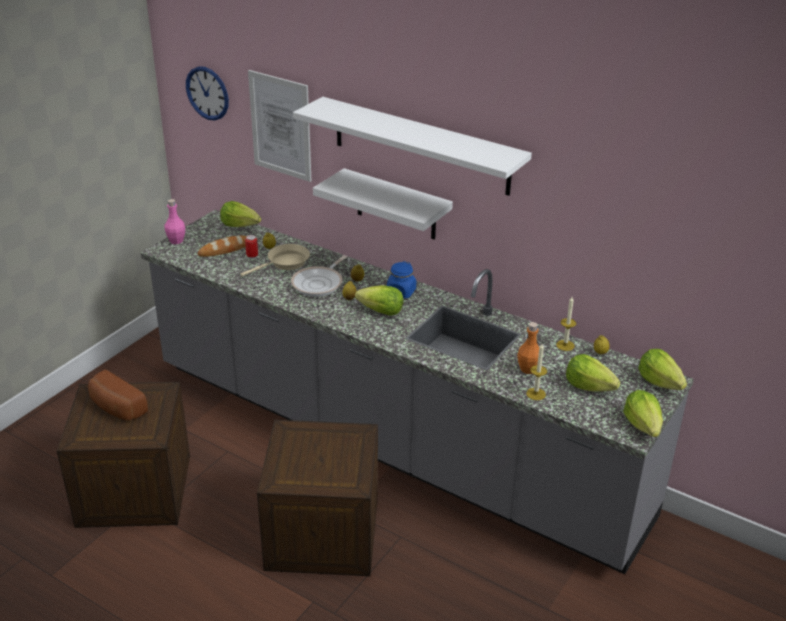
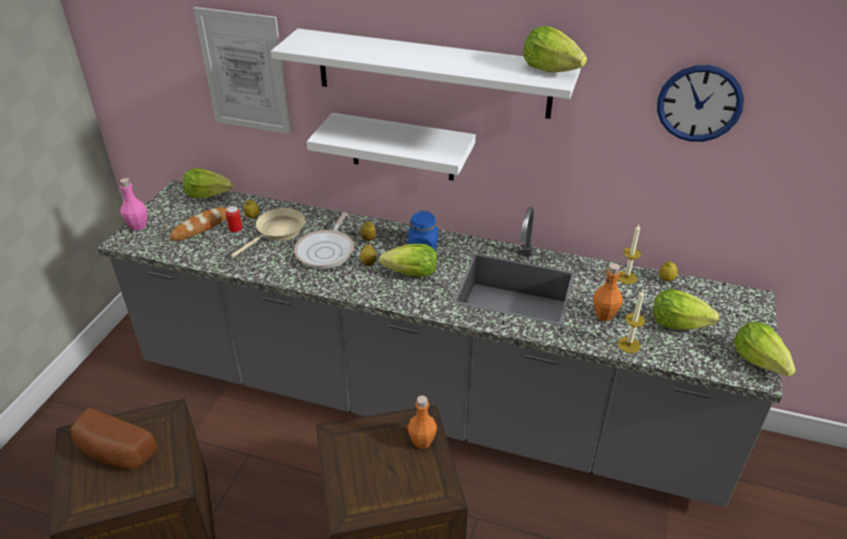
camera: 15 degrees left, 5 degrees up
wall clock [186,66,229,121] -> wall clock moved to [657,65,744,142]
lettuce [638,349,687,390] -> lettuce moved to [523,26,587,72]
none -> orange bottle [408,396,437,449]

